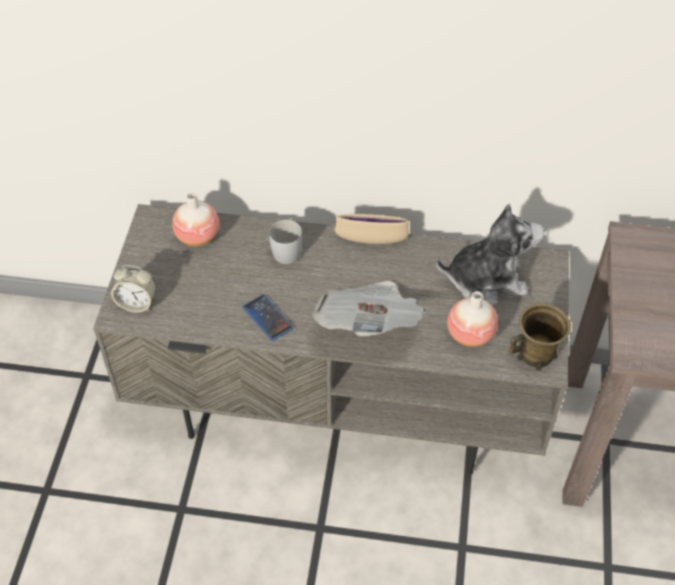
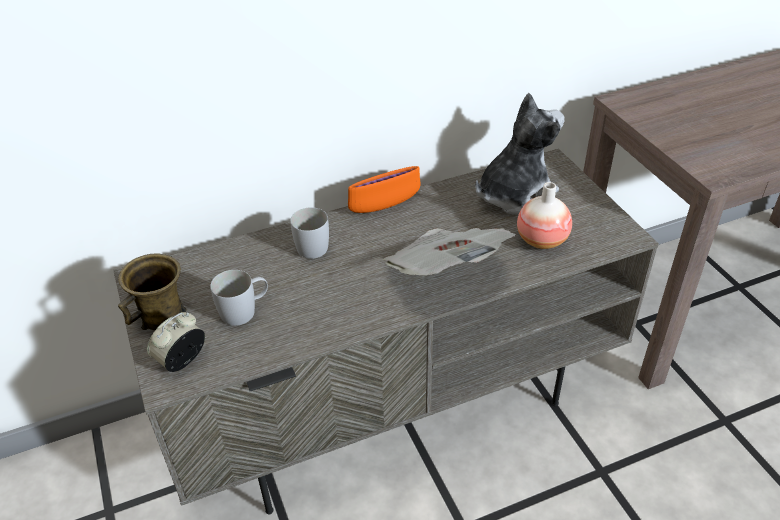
camera: 30 degrees left, 10 degrees down
alarm clock [111,265,156,313] -> alarm clock turned 150 degrees clockwise [147,312,205,372]
vase [172,192,220,246] -> none
phone [242,294,294,341] -> none
beige bowl [335,214,409,244] -> orange bowl [348,166,420,213]
brown mug [509,303,571,371] -> brown mug moved to [118,254,187,330]
none -> white mug [210,270,268,326]

